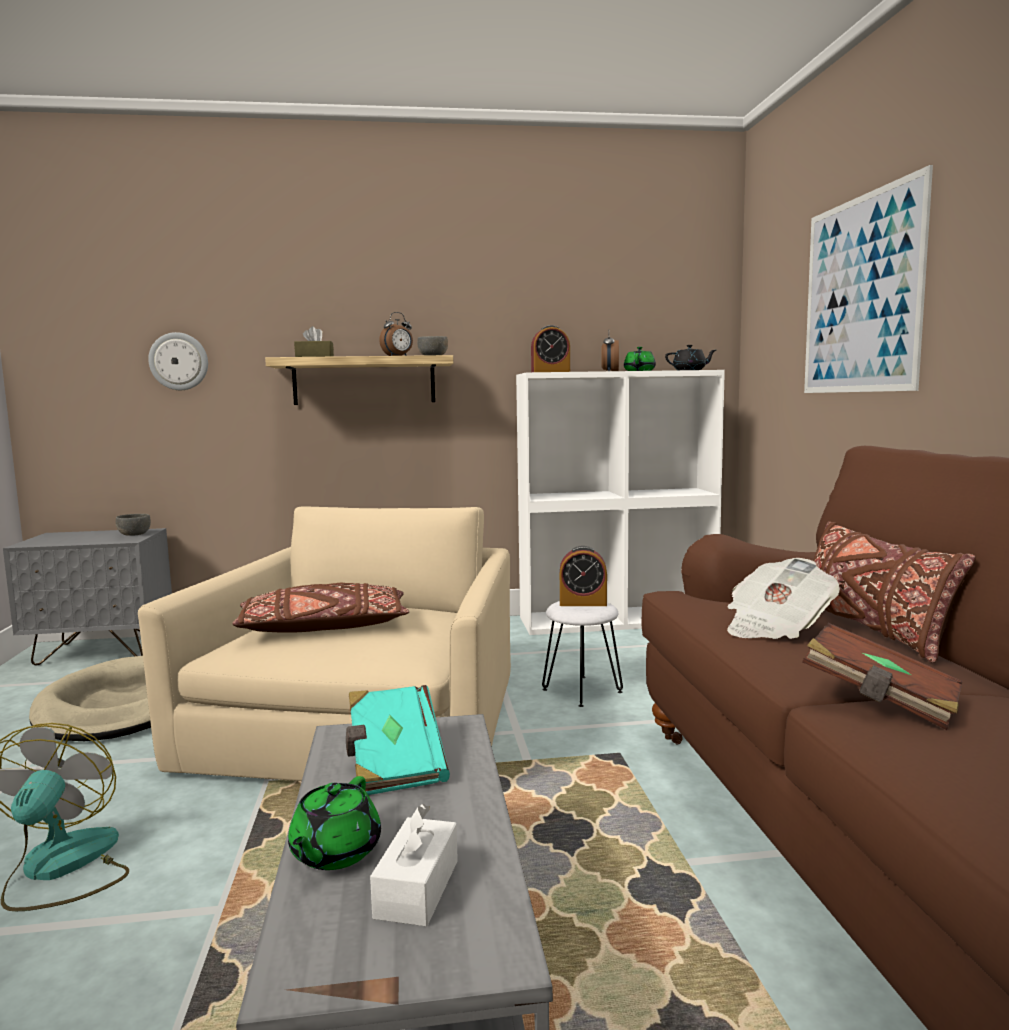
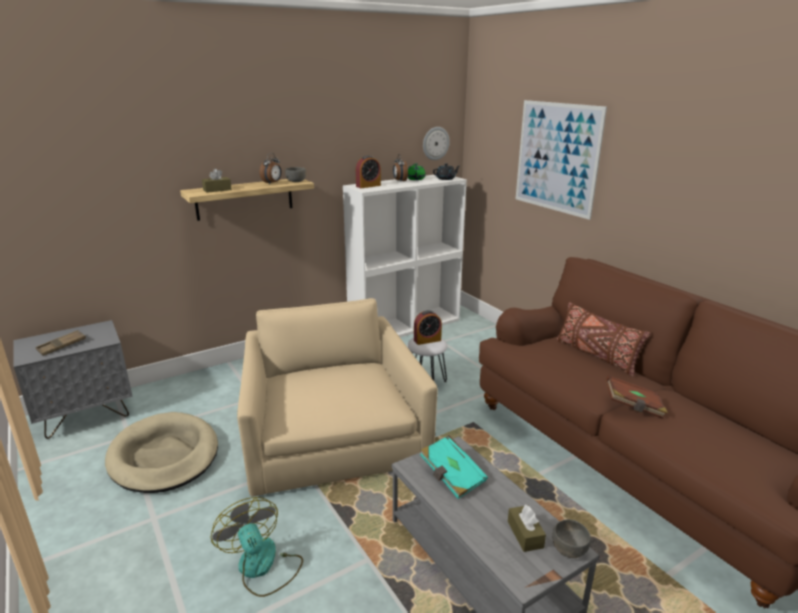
camera: 25 degrees left, 15 degrees up
grey bowl [116,514,151,536] -> grey bowl moved to [552,519,591,558]
wall clock [148,332,208,390] -> wall clock moved to [423,127,450,160]
brown pillow [232,583,409,633] -> none
green teapot [288,776,381,870] -> none
white tissue box [370,804,458,927] -> brown tissue box [508,504,546,552]
newspaper [727,558,840,639] -> none
none -> brown tray [35,330,86,356]

